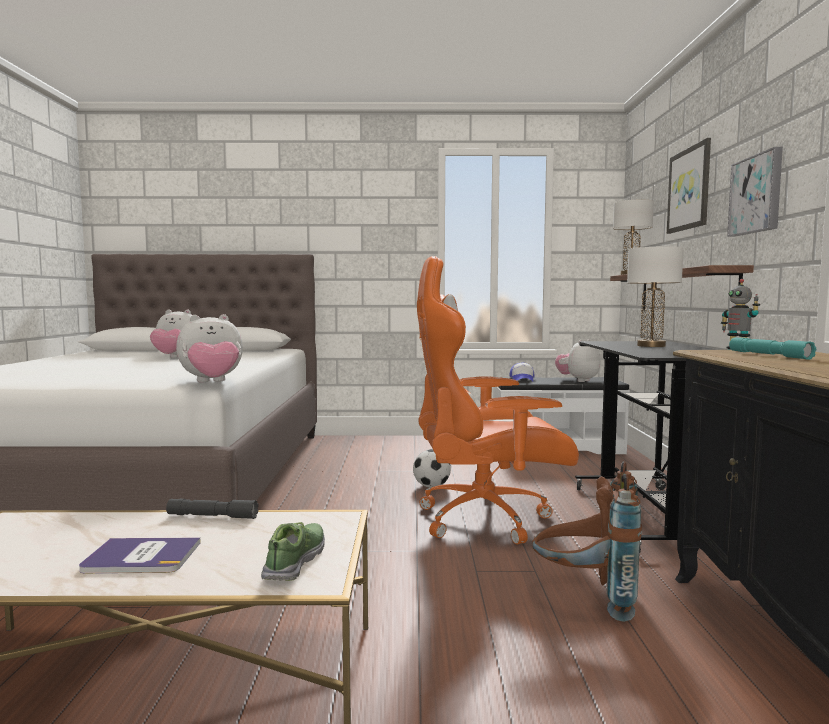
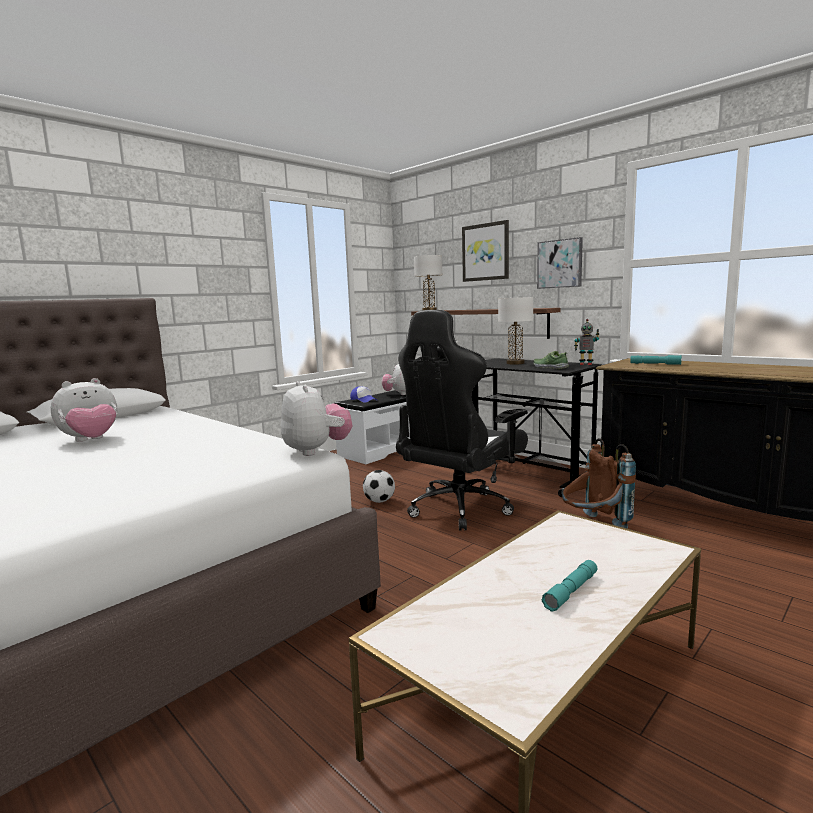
camera: 45 degrees left, 5 degrees up
book [79,537,201,573] -> turquoise flashlight [541,560,597,612]
grey flashlight [166,499,259,519] -> none
plush toy [176,314,243,382] -> plush toy turned 45 degrees counterclockwise [281,381,352,456]
shoe [261,522,325,581] -> shoe moved to [533,351,569,369]
orange office chair [417,256,579,544] -> black office chair [396,310,528,531]

